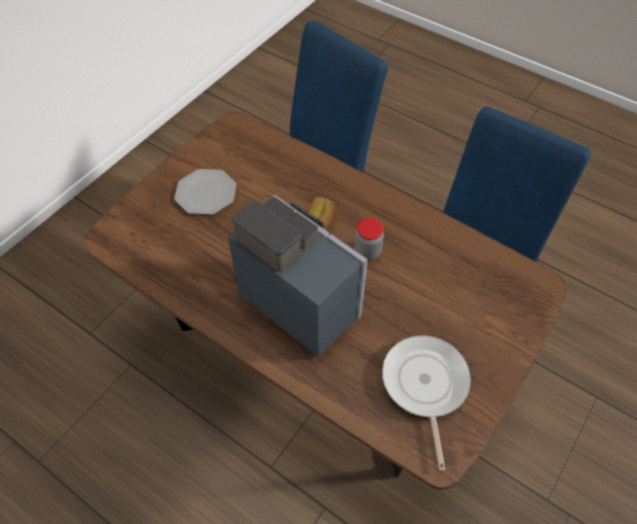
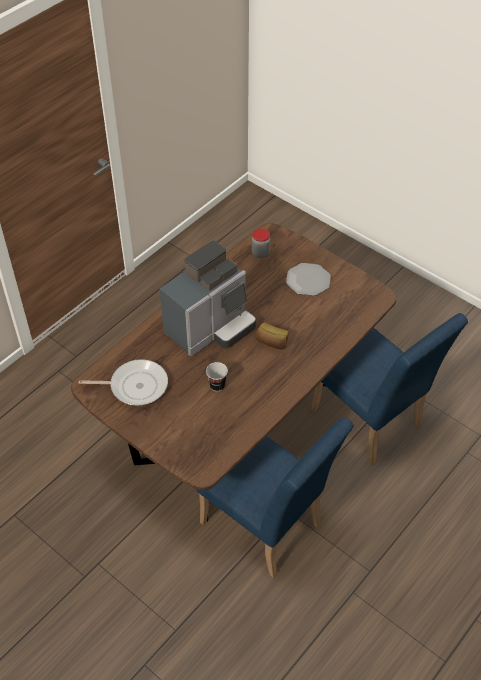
camera: 95 degrees right, 5 degrees down
jar [354,218,384,261] -> jar moved to [252,229,270,258]
none -> cup [206,362,228,391]

